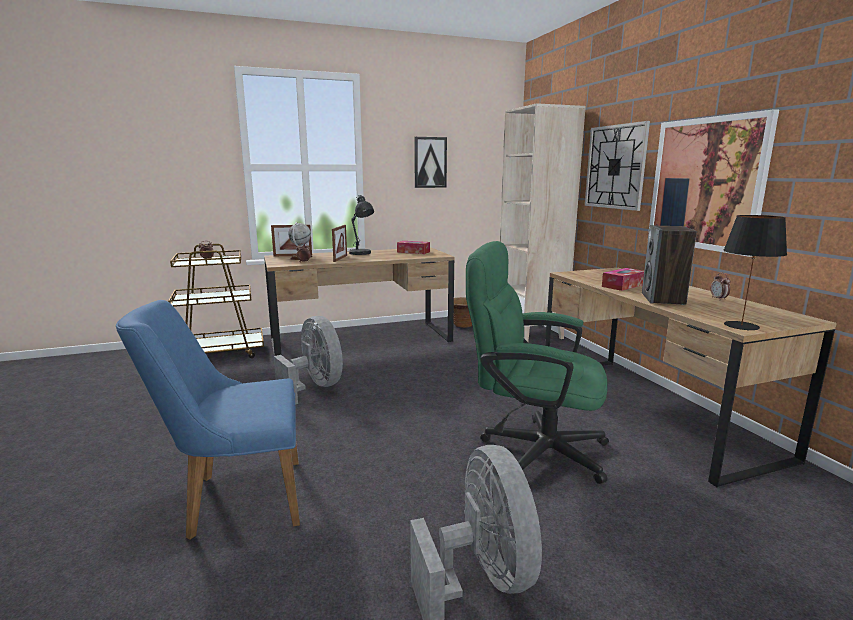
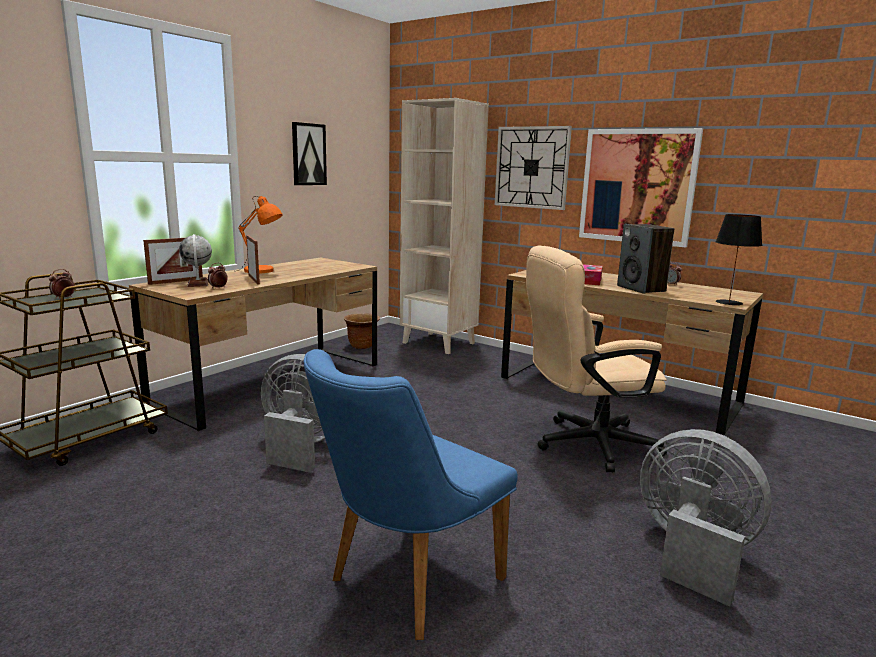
camera: 35 degrees left, 0 degrees up
grey table lamp [349,195,374,255] -> orange table lamp [238,196,283,273]
tissue box [397,241,430,254] -> none
green office chair [466,241,609,484] -> beige office chair [526,245,667,473]

